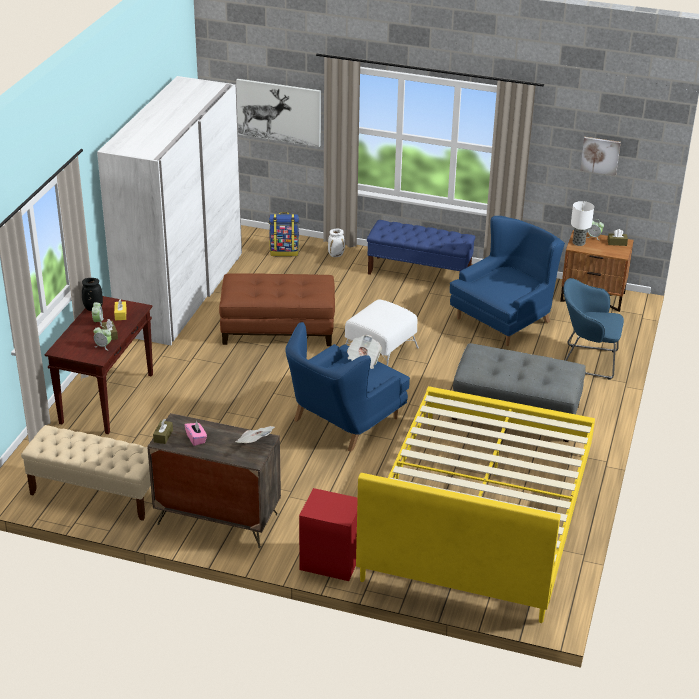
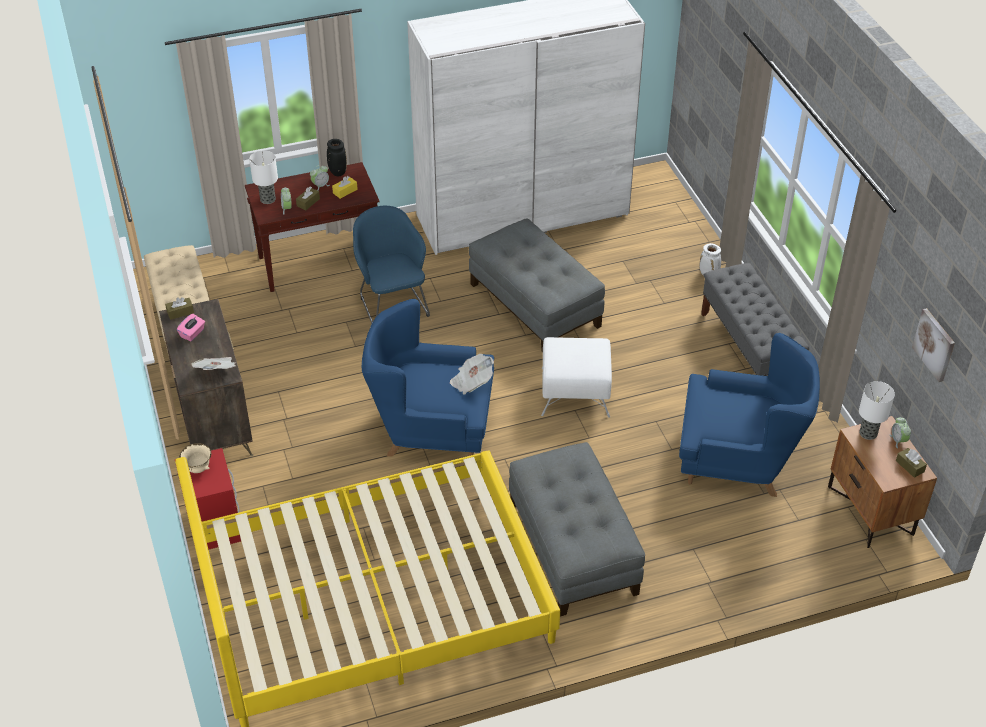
camera: 55 degrees right, 10 degrees up
brown ottoman [219,273,335,346] -> grey ottoman [469,218,605,353]
picture [236,79,321,147] -> none
backpack [269,212,299,257] -> none
blue bench [367,220,475,275] -> grey bench [701,263,809,376]
blue armchair [564,278,624,380] -> blue armchair moved to [353,206,430,324]
none -> beige bowl [179,443,212,473]
none -> table lamp [249,150,278,204]

